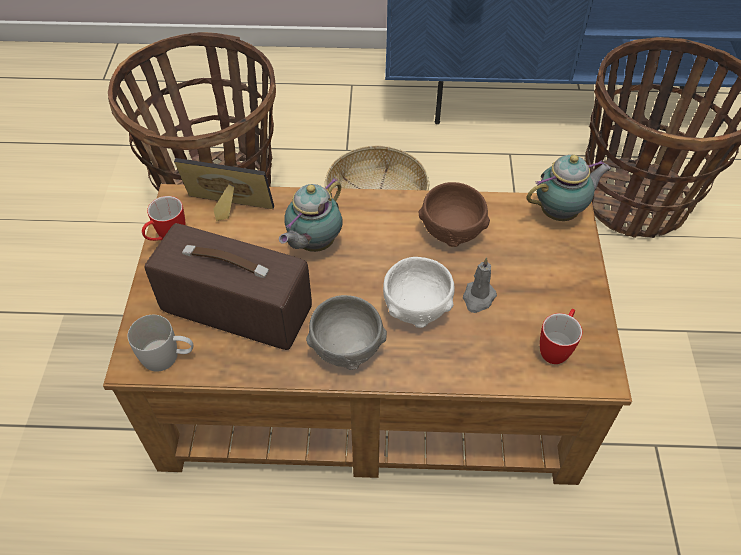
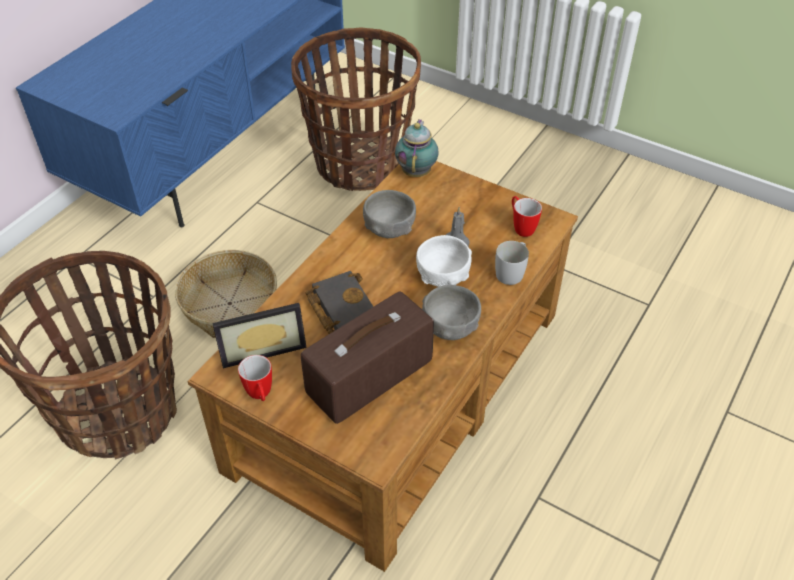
camera: 60 degrees left, 5 degrees down
white mug [128,315,193,372] -> white mug moved to [495,241,529,285]
picture frame [174,158,274,221] -> picture frame turned 150 degrees counterclockwise [212,303,307,368]
teapot [279,178,343,252] -> black book [305,271,373,334]
brown bowl [419,182,490,247] -> grey bowl [363,190,416,238]

